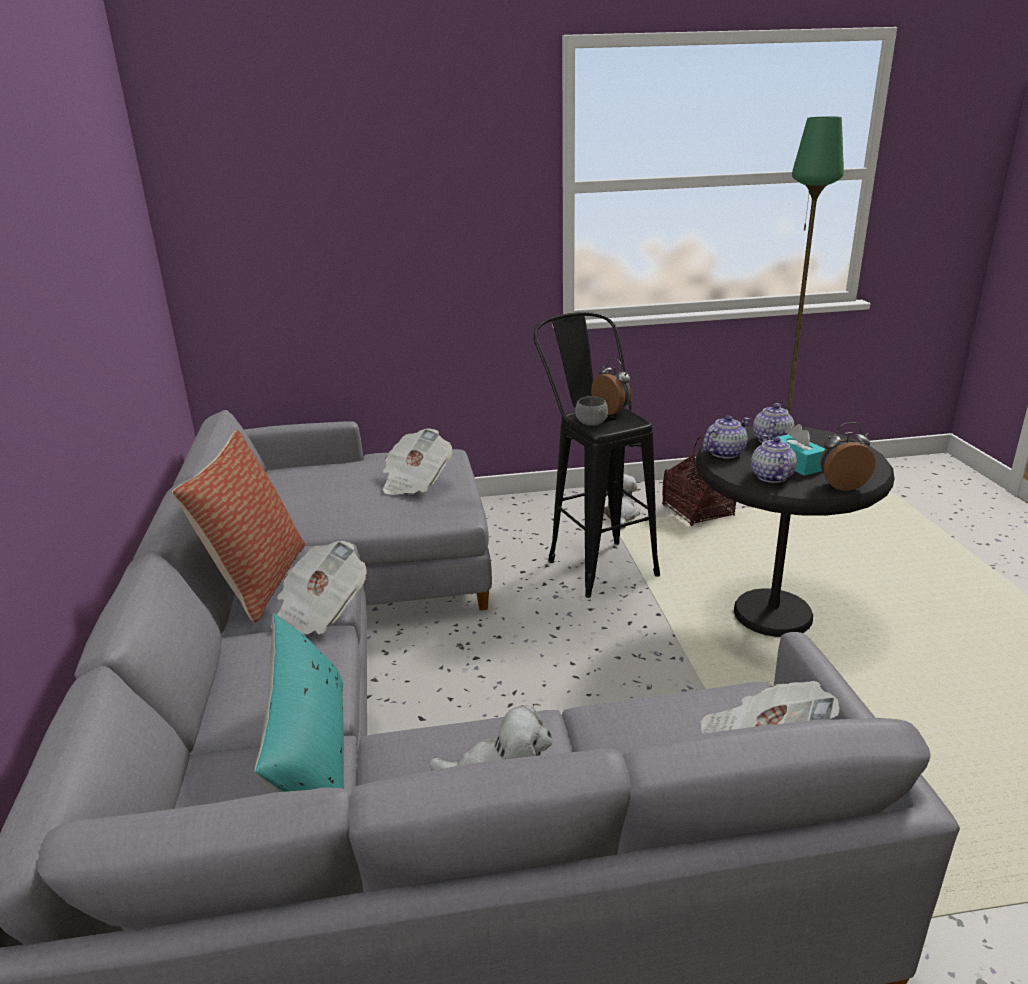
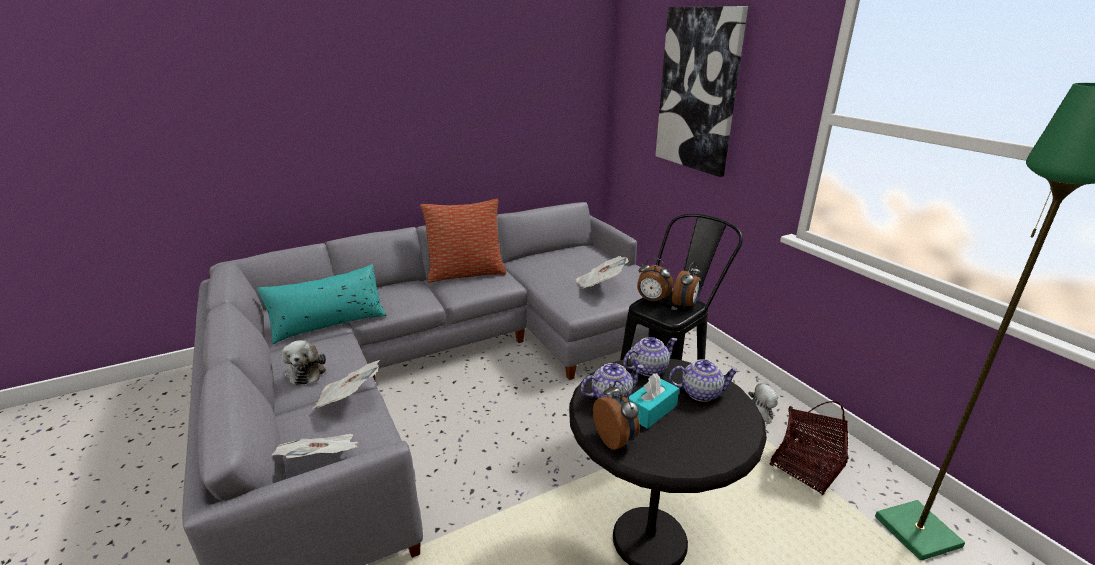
camera: 70 degrees right, 0 degrees up
newspaper [271,541,366,634] -> newspaper moved to [312,360,380,409]
grey bowl [575,396,608,426] -> alarm clock [637,258,674,303]
teapot [703,416,750,459] -> teapot turned 60 degrees counterclockwise [623,337,678,377]
none -> picture [655,6,748,177]

